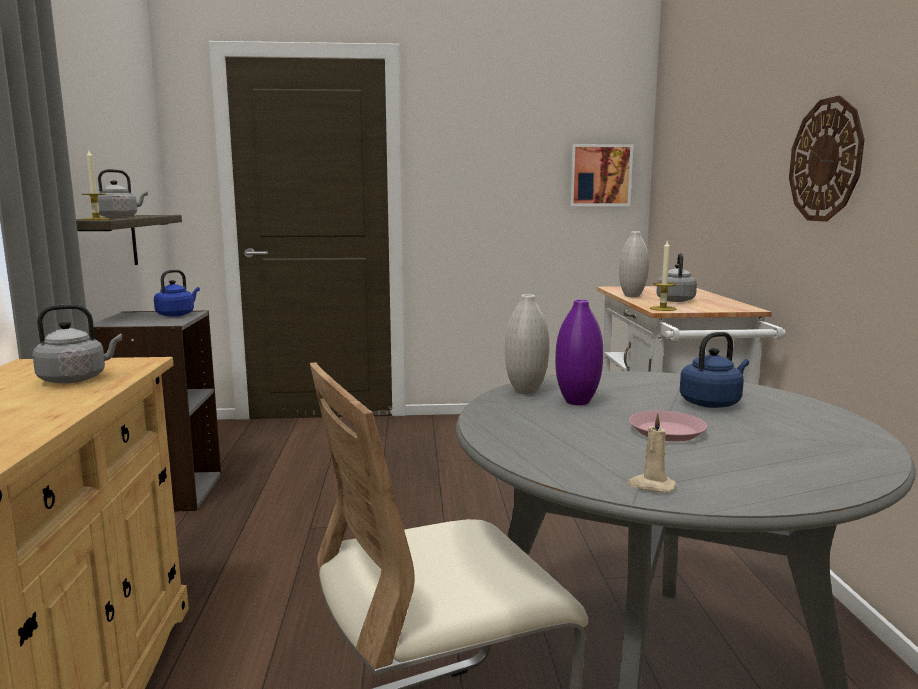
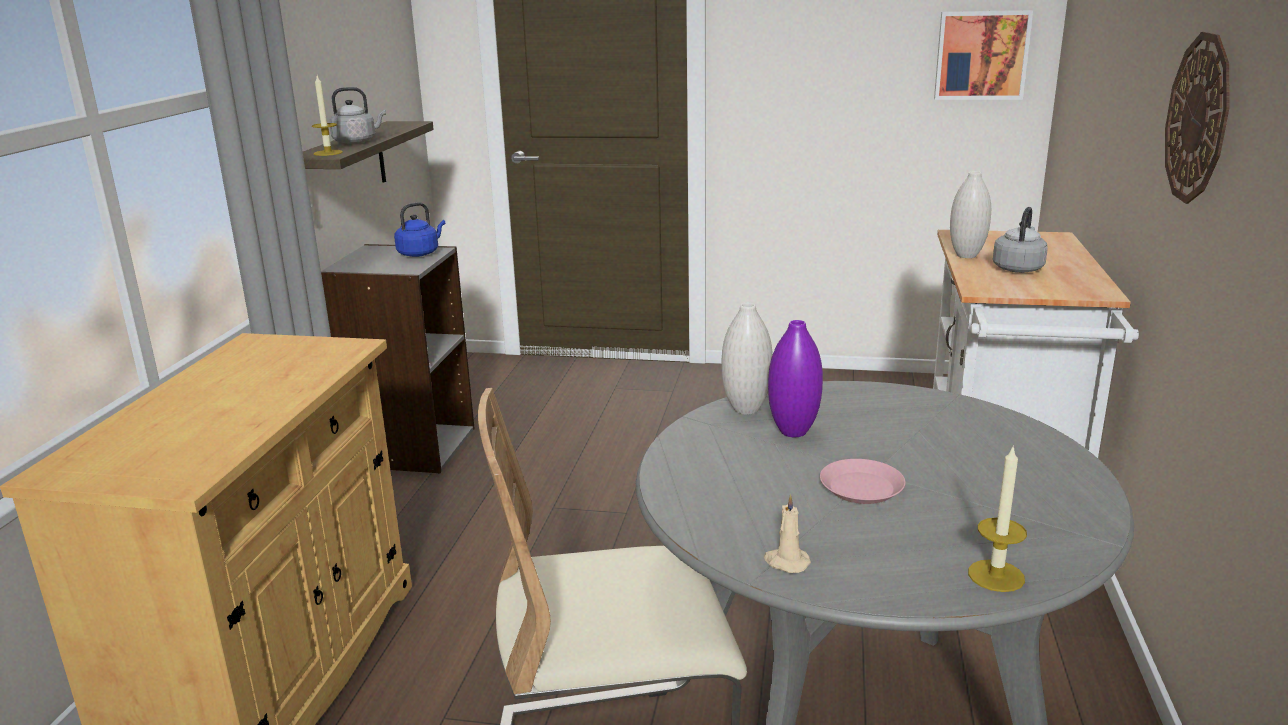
camera: 15 degrees right, 10 degrees up
grey kettle [32,304,122,384] -> none
candle [650,239,676,311] -> candle moved to [968,445,1027,592]
blue kettle [680,332,749,408] -> none

